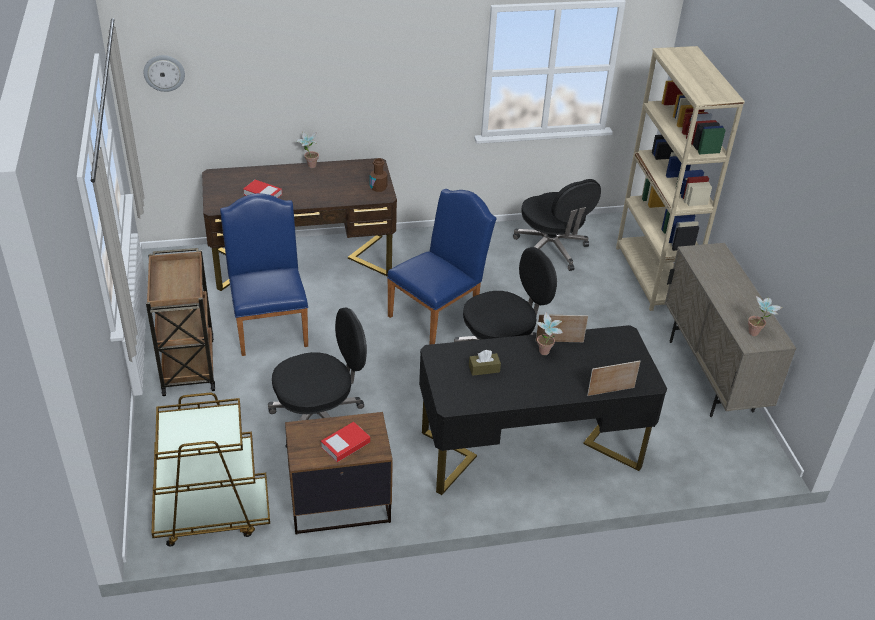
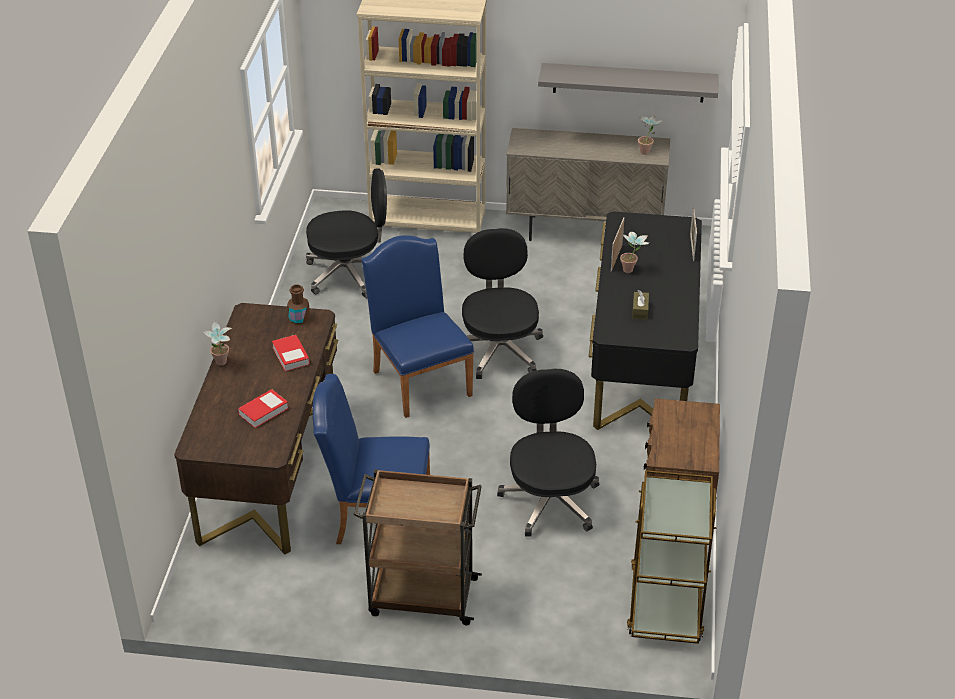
camera: 70 degrees left, 0 degrees up
wall clock [143,55,185,92] -> none
book [321,422,370,462] -> book moved to [272,335,310,372]
none -> grey shelf [538,63,719,102]

